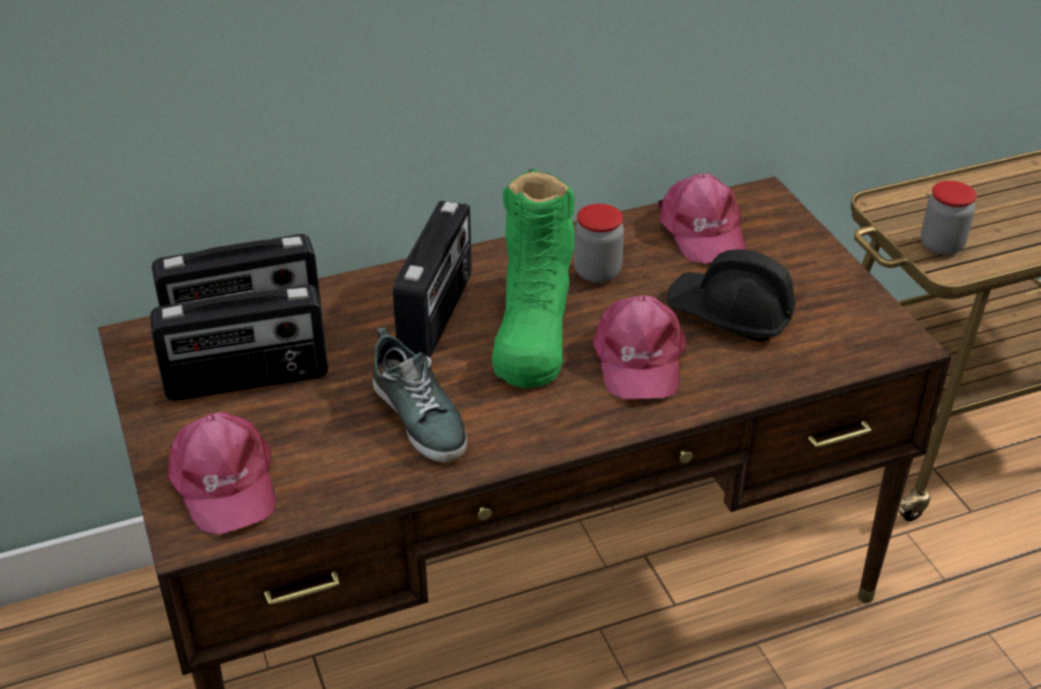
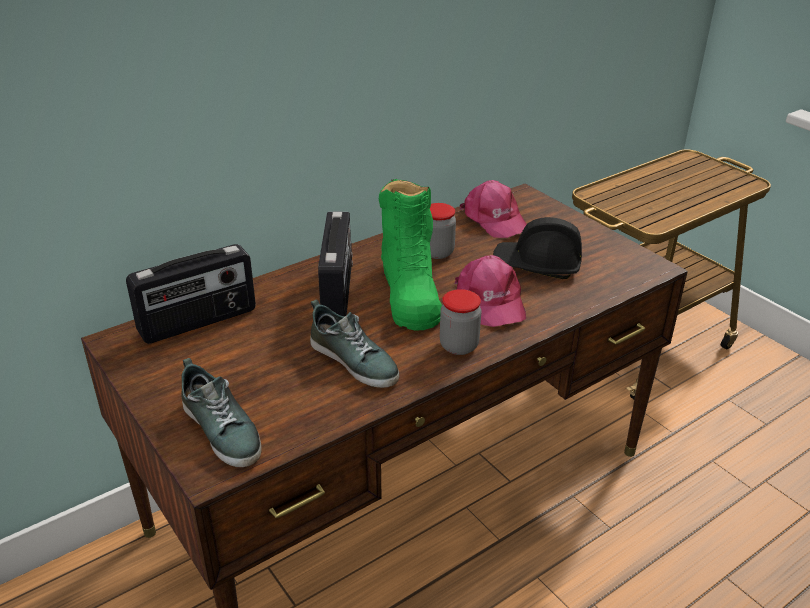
camera: 15 degrees left, 5 degrees down
radio [150,285,328,401] -> none
pink cap [168,412,276,535] -> shoe [181,358,262,467]
jar [921,181,977,255] -> jar moved to [440,289,481,355]

